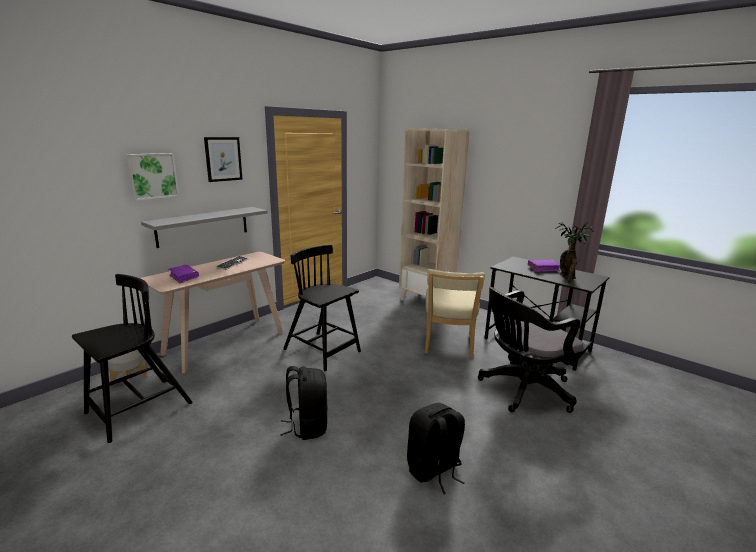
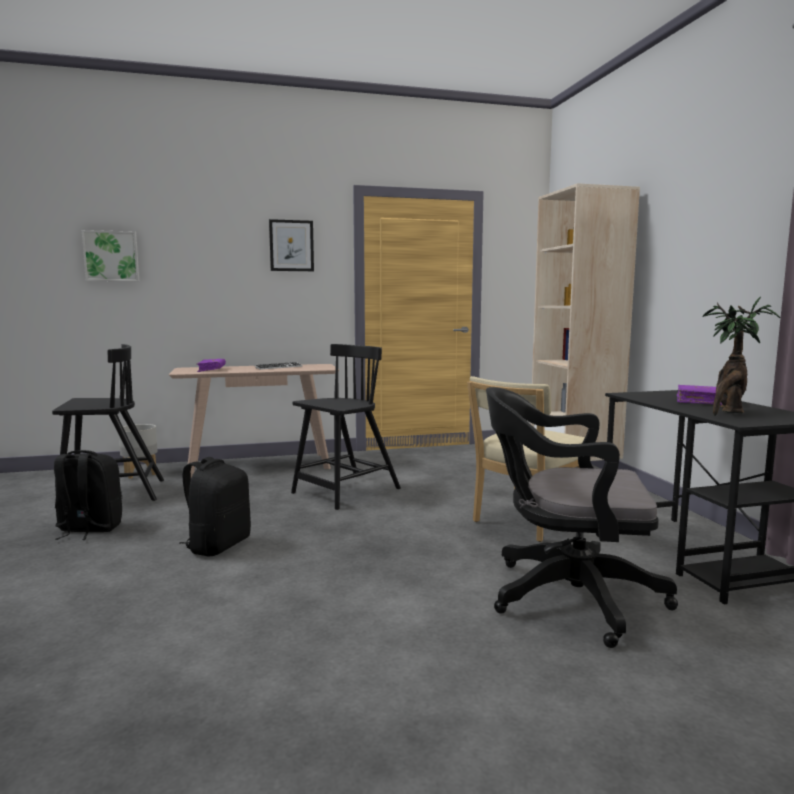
camera: 35 degrees right, 10 degrees down
picture [126,153,179,201] -> picture moved to [82,230,139,281]
grey shelf [141,207,267,248] -> none
black chair [283,245,361,371] -> black chair turned 60 degrees clockwise [291,344,401,510]
black backpack [407,403,465,494] -> black backpack moved to [54,450,122,540]

